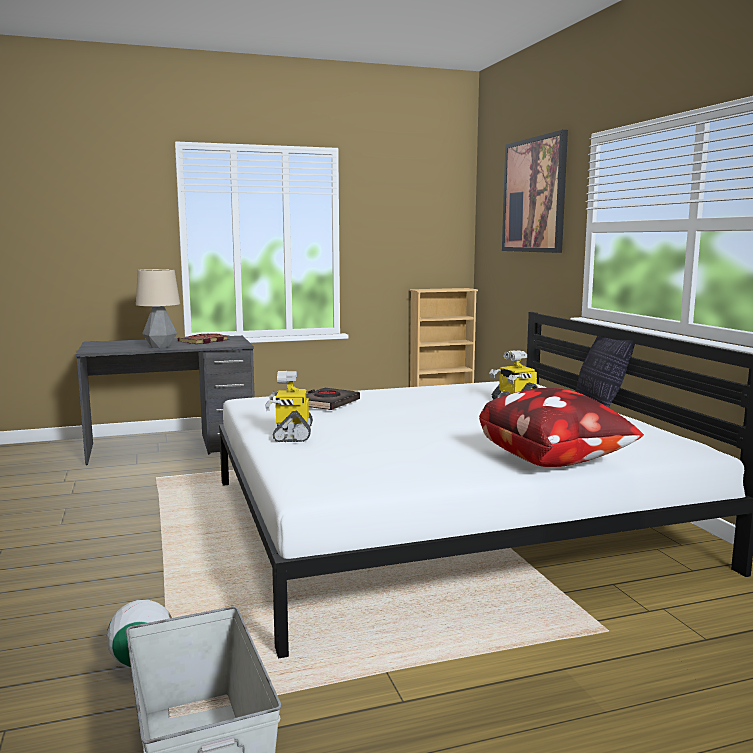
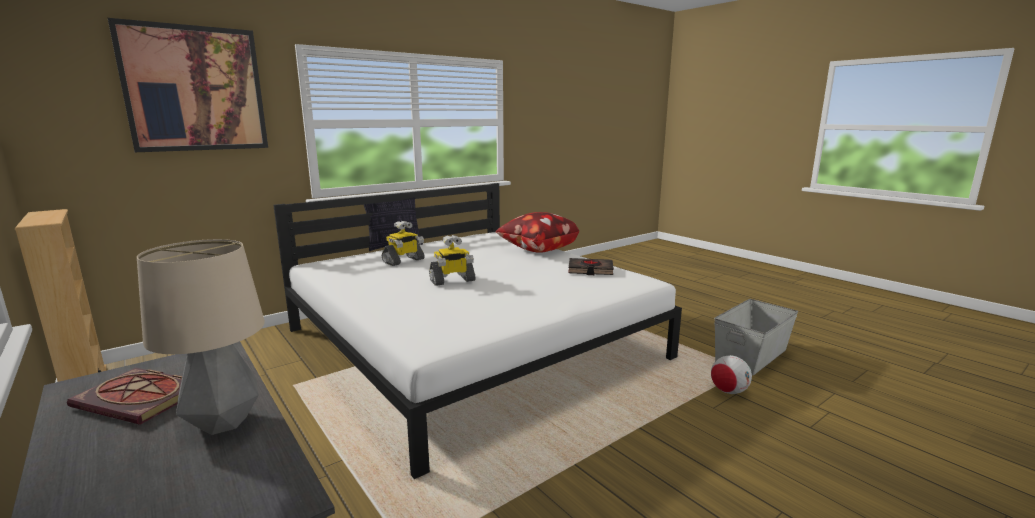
camera: 110 degrees left, 5 degrees up
toy robot [265,371,313,442] -> toy robot moved to [429,235,475,286]
black book [306,387,360,410] -> black book moved to [568,258,614,275]

